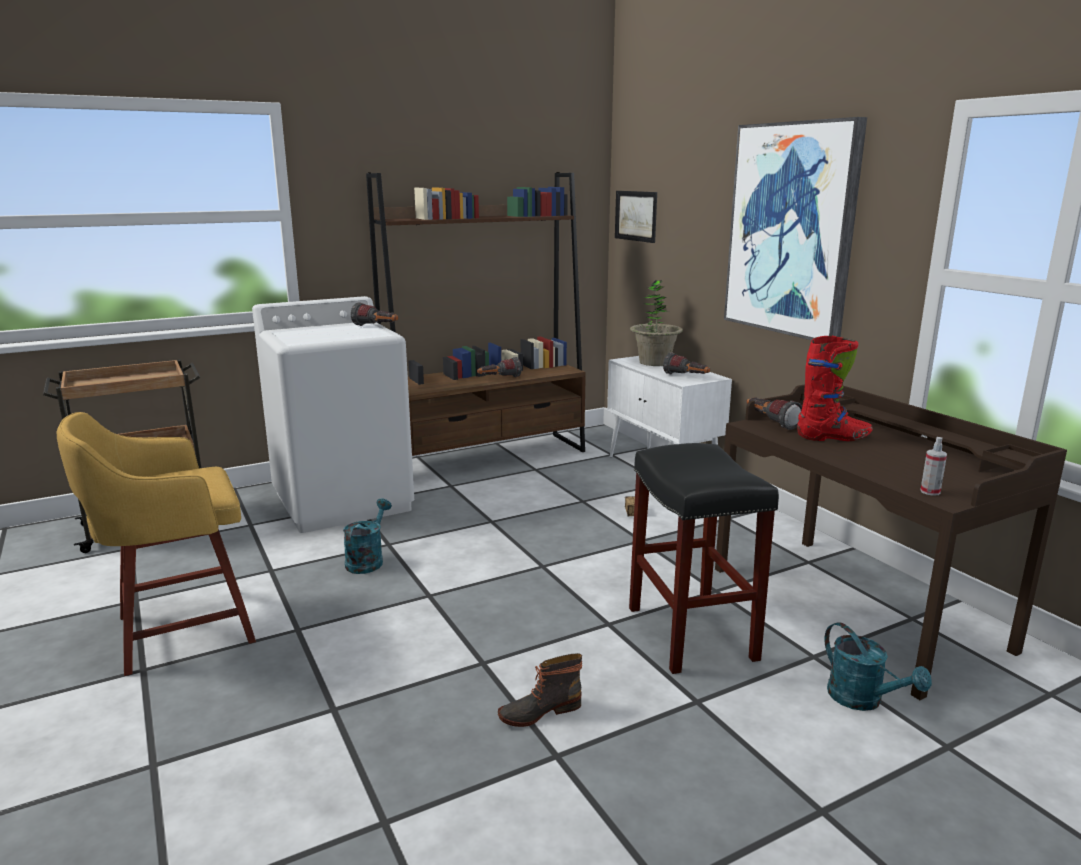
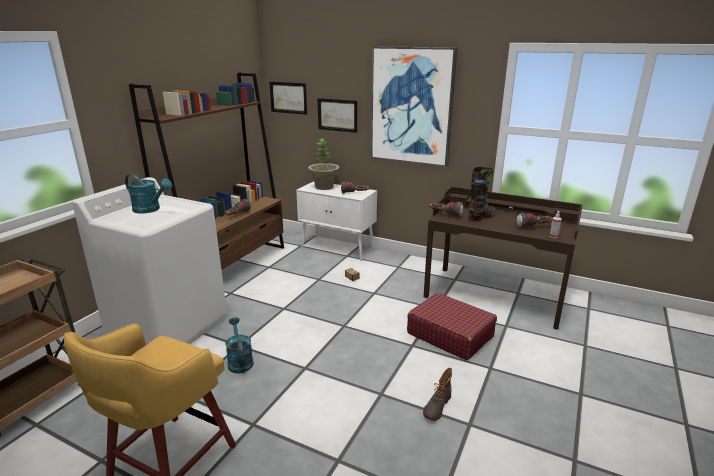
camera: 35 degrees left, 5 degrees up
flashlight [351,302,398,326] -> flashlight moved to [516,212,553,228]
black stool [629,443,779,674] -> red suitcase [407,293,497,360]
red boot [797,335,873,441] -> black boot [468,166,496,221]
turquoise watering can [824,622,932,711] -> turquoise watering can moved to [125,174,172,214]
none -> picture [317,98,357,133]

